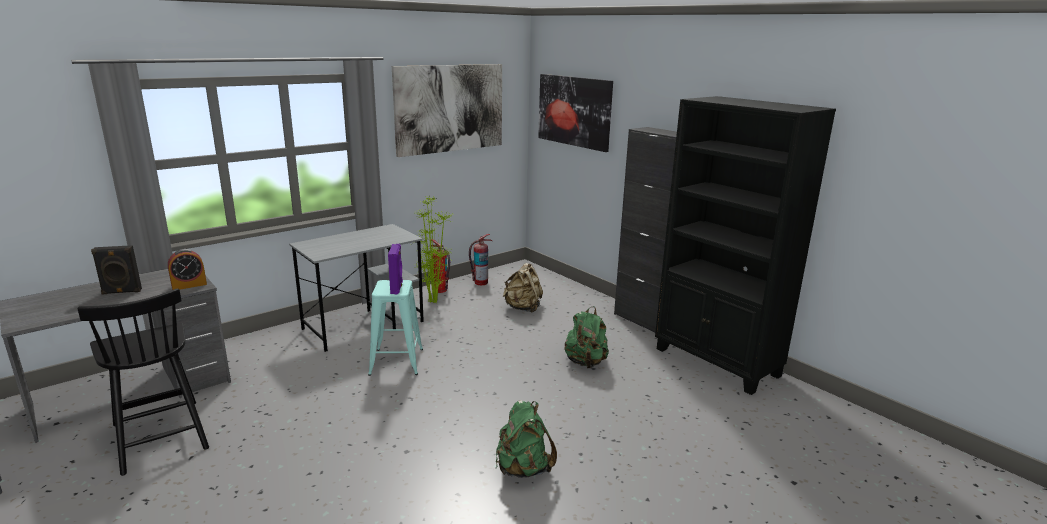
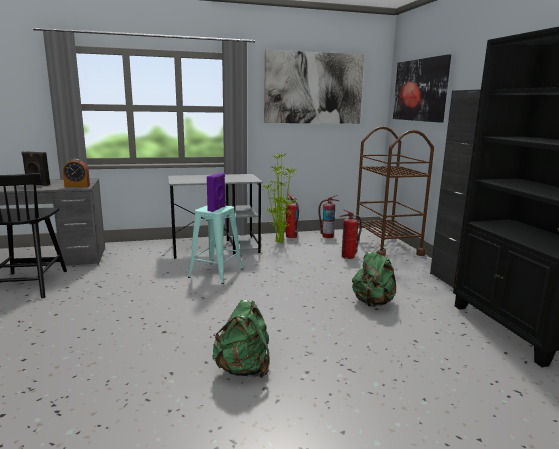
camera: 25 degrees right, 5 degrees down
beige backpack [503,263,543,313] -> fire extinguisher [340,210,362,259]
none -> brown cart [356,126,434,256]

